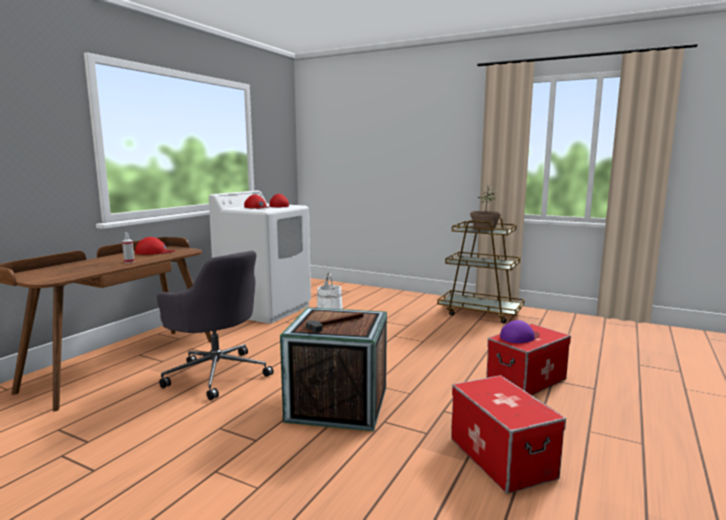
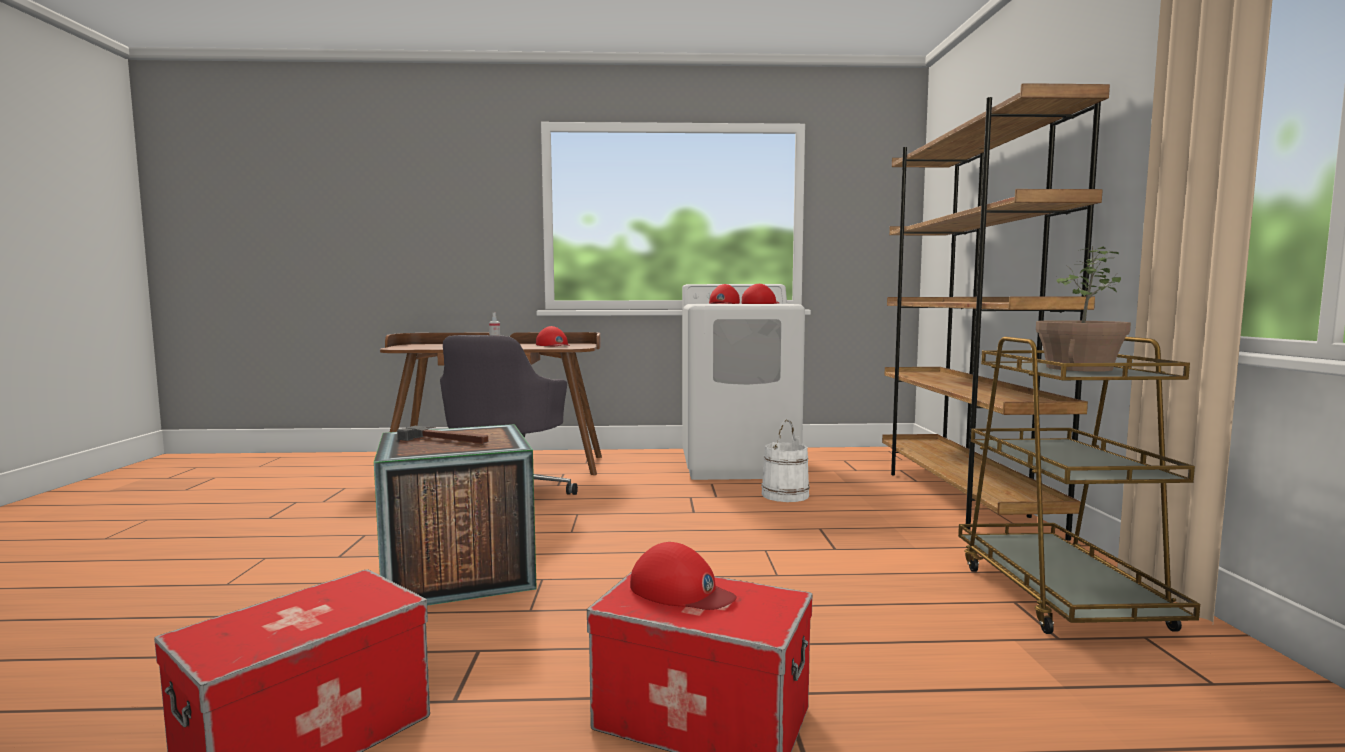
camera: 60 degrees right, 5 degrees down
purple cap [500,320,540,343] -> red cap [630,542,737,610]
none -> brown bookcase [882,83,1110,541]

